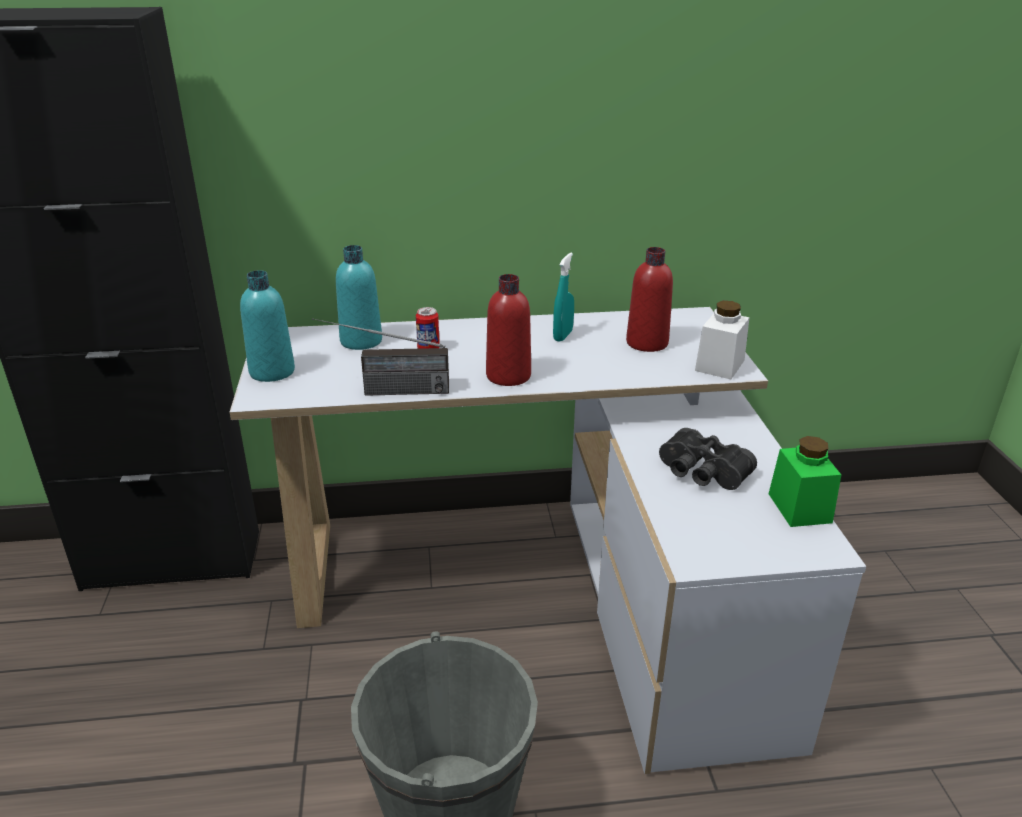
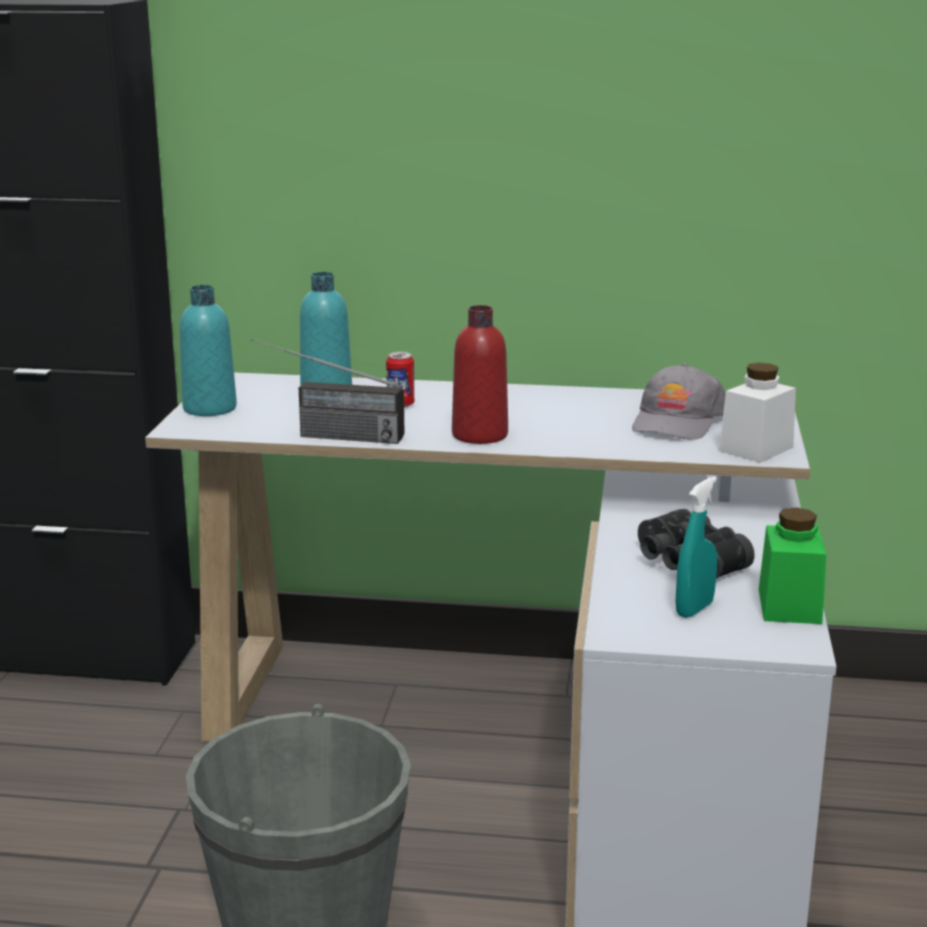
camera: 15 degrees right, 10 degrees down
turquoise spray bottle [553,253,574,342] -> turquoise spray bottle moved to [675,476,718,618]
red bottle [626,247,673,352] -> grey cap [632,363,726,440]

